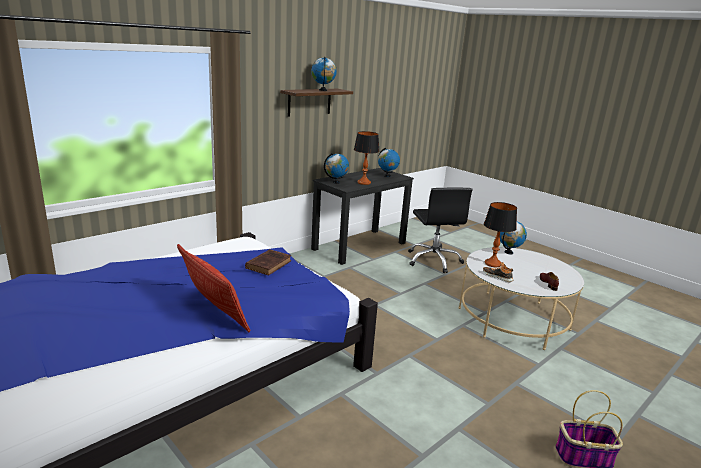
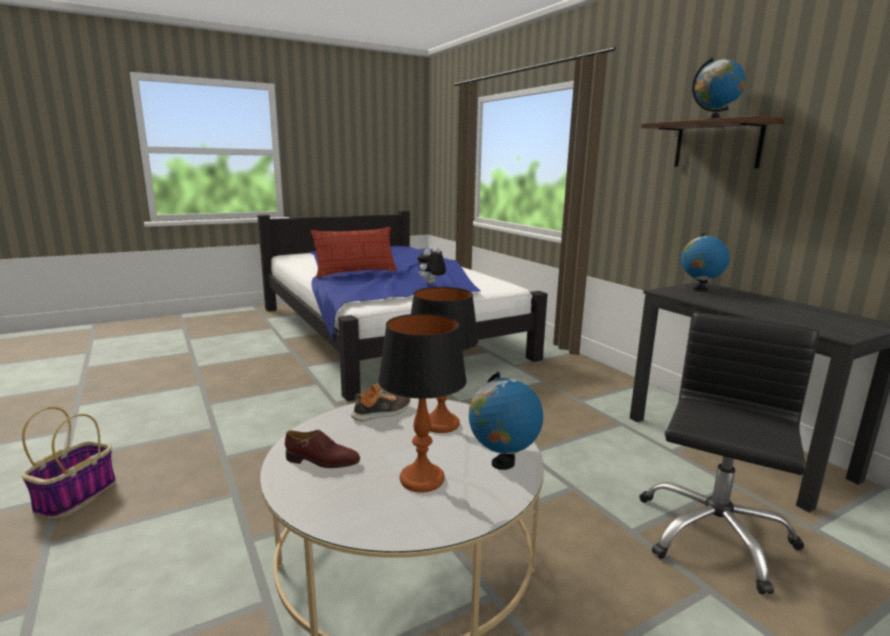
camera: 105 degrees right, 5 degrees down
brown book [245,249,291,275] -> plush toy [417,247,446,284]
table lamp [354,131,380,185] -> table lamp moved to [378,314,467,492]
globe [378,148,400,177] -> none
black office chair [408,188,473,273] -> black office chair turned 120 degrees clockwise [640,312,819,594]

